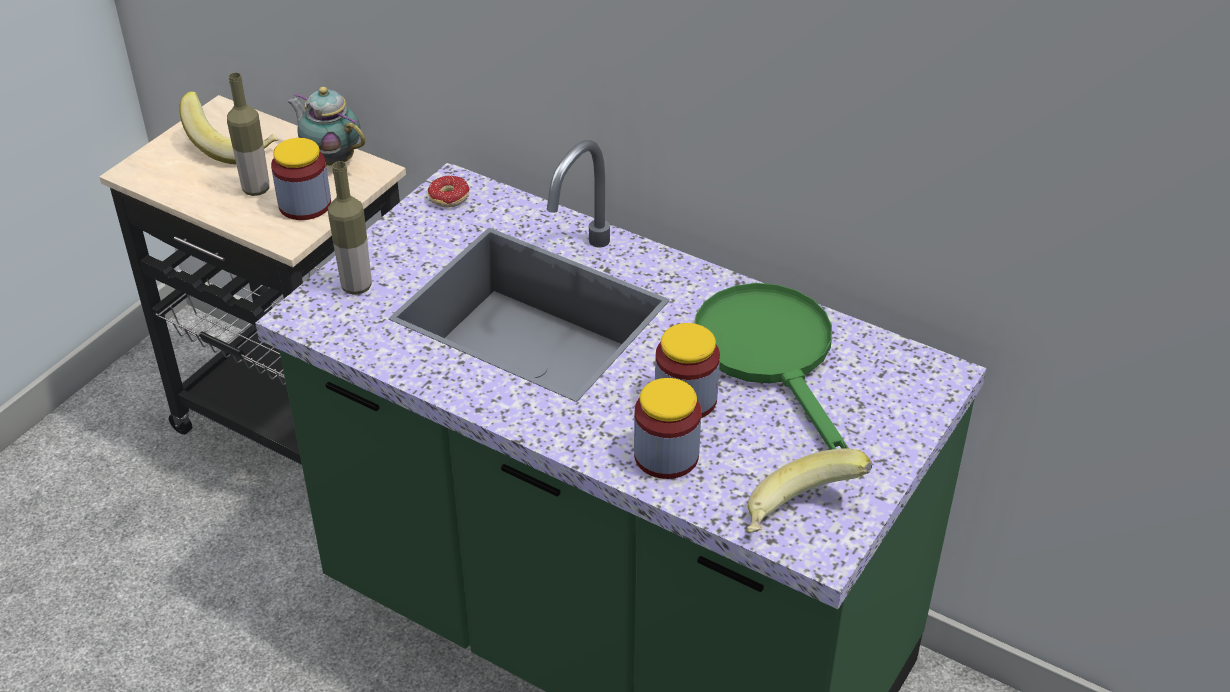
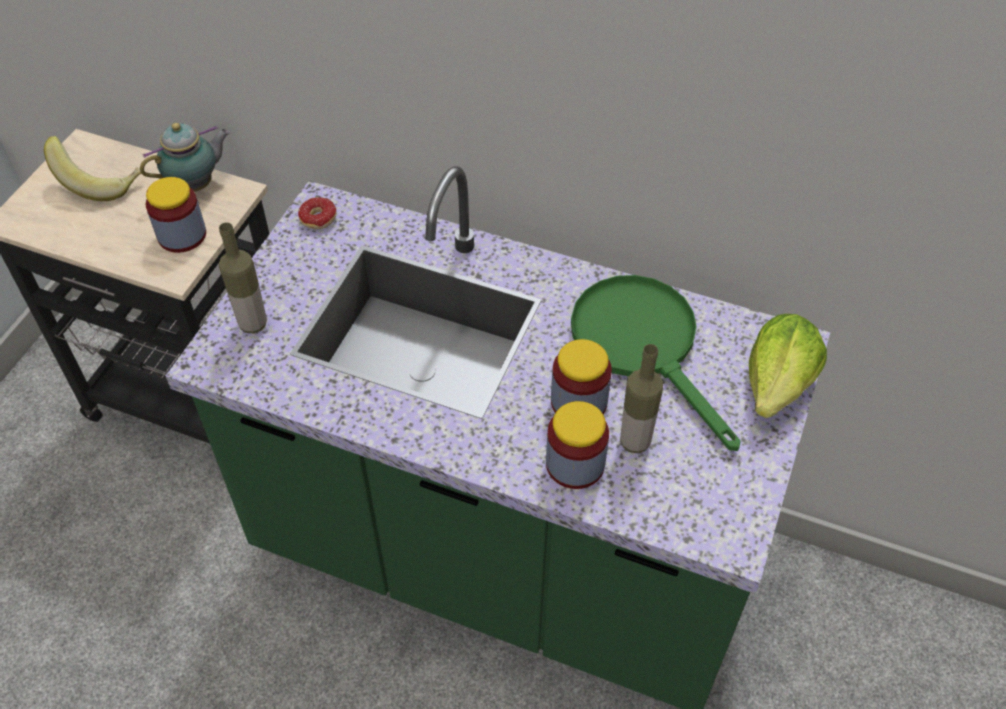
camera: 10 degrees left, 10 degrees up
bottle [227,72,269,196] -> bottle moved to [620,344,663,453]
teapot [287,87,365,165] -> teapot turned 120 degrees clockwise [140,123,230,192]
banana [747,449,872,533] -> none
none -> lettuce [749,314,827,418]

